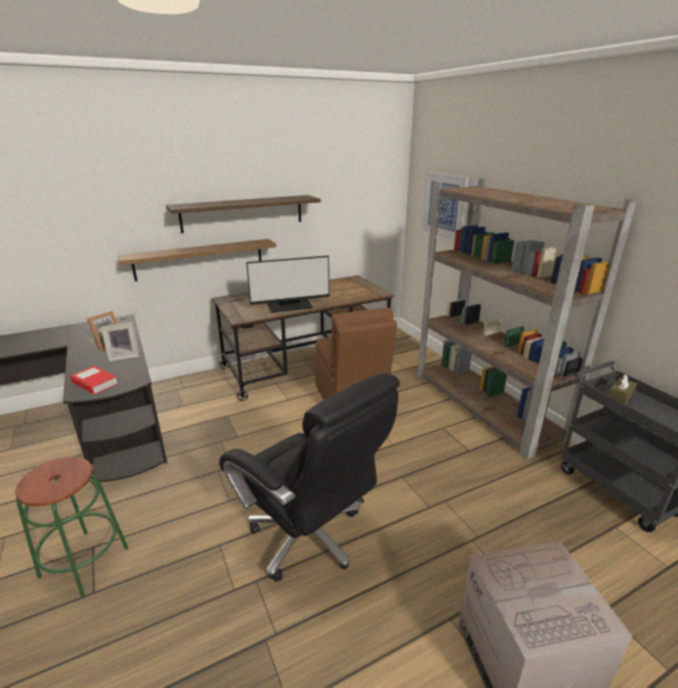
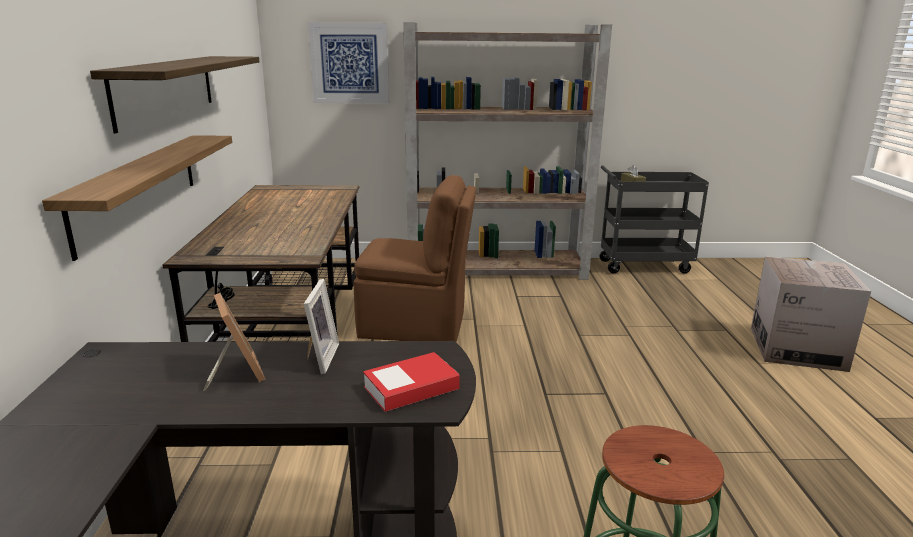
camera: 65 degrees left, 5 degrees down
black office chair [219,373,400,582] -> none
monitor [246,256,330,313] -> none

